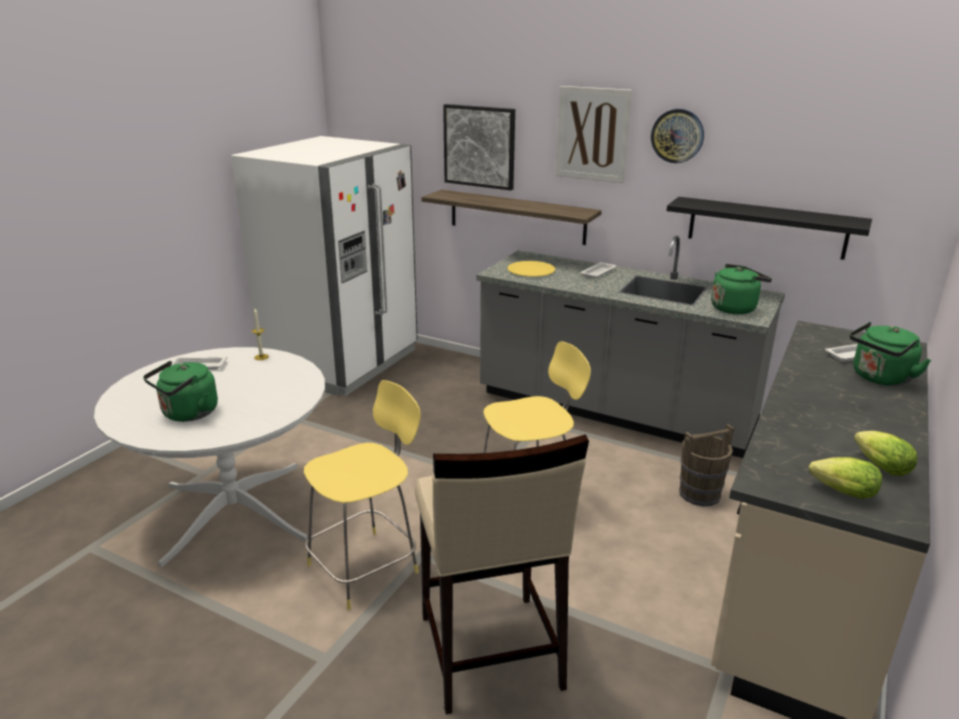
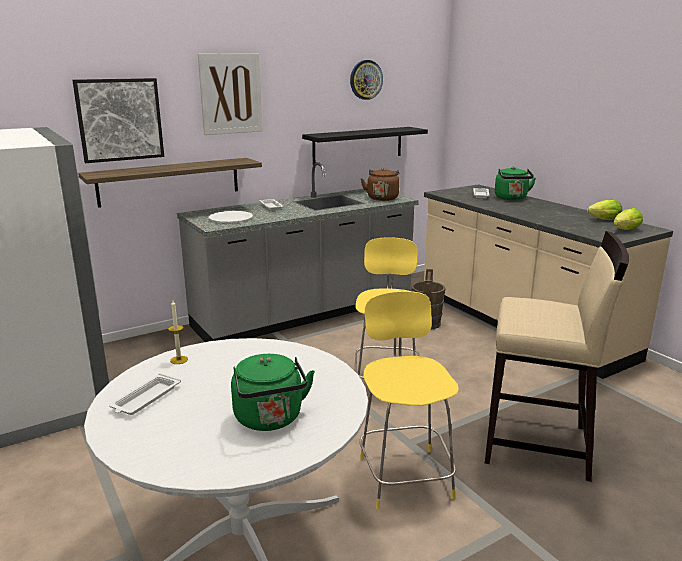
camera: 60 degrees left, 5 degrees down
yellow plate [507,261,555,277] -> white plate [209,211,253,223]
wall clock [651,109,704,163] -> wall clock moved to [350,60,383,100]
green kettle [711,264,772,314] -> brown kettle [361,168,400,201]

